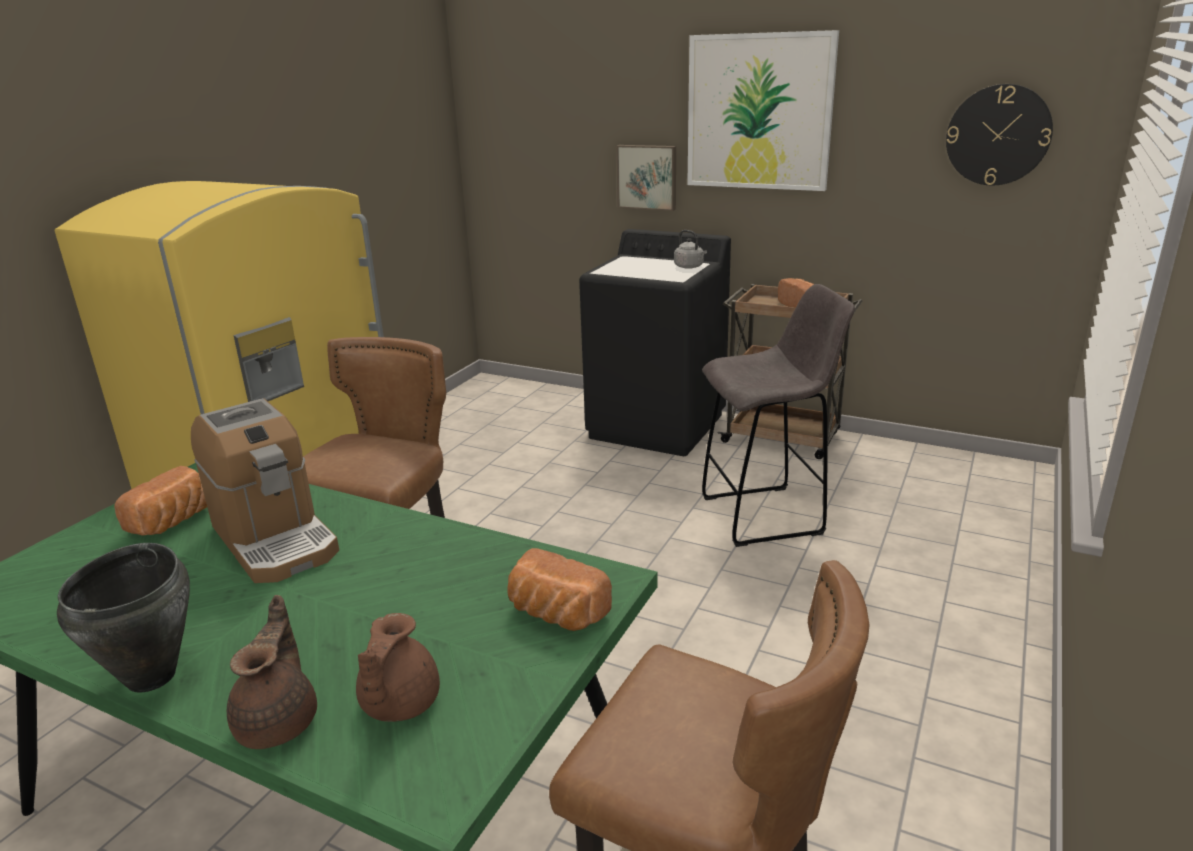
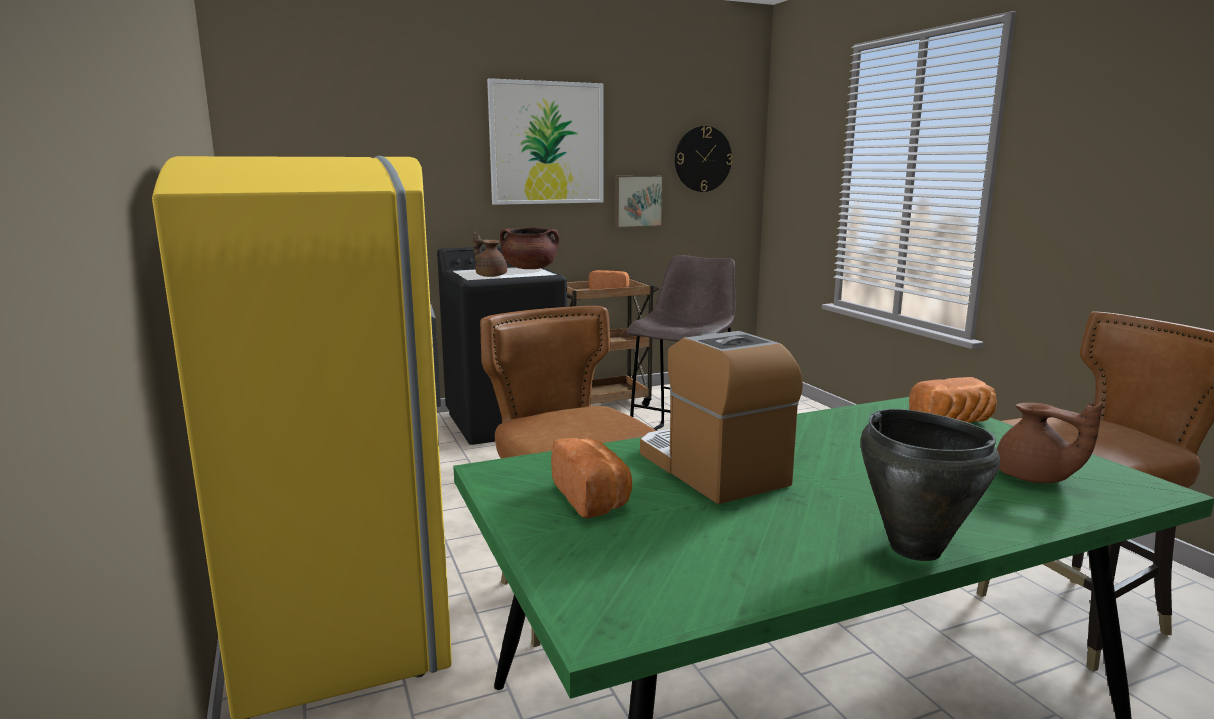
camera: 50 degrees left, 10 degrees down
coffee machine [191,398,339,583] -> coffee machine turned 120 degrees counterclockwise [640,331,803,504]
brown teapot [227,595,317,749] -> brown teapot moved to [473,232,507,277]
picture [616,145,676,211] -> picture moved to [615,175,664,228]
grey kettle [674,230,707,269] -> brown cooking pot [500,227,559,269]

